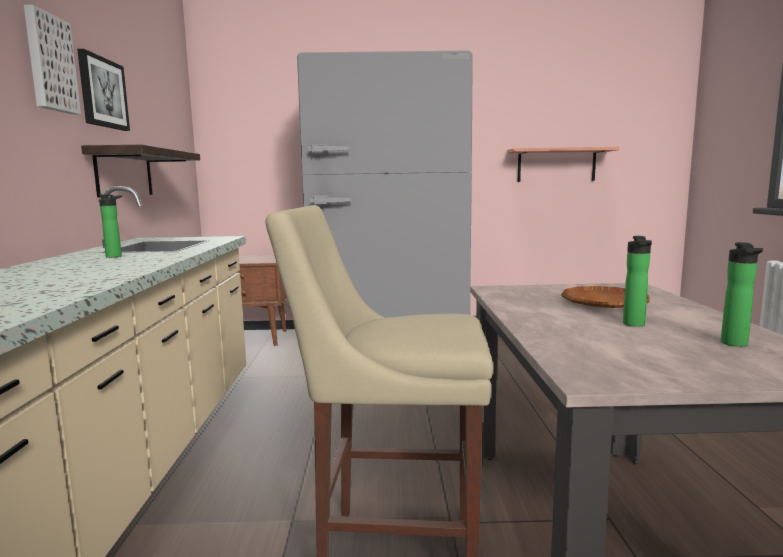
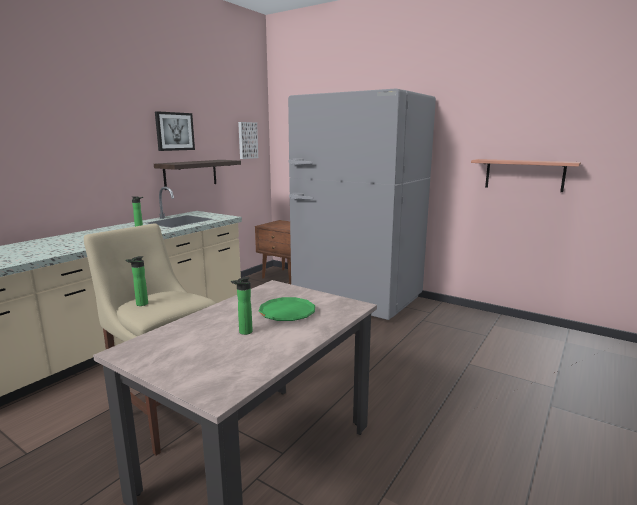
camera: 35 degrees right, 5 degrees up
picture [24,5,81,114] -> picture moved to [238,122,258,159]
brown plate [561,286,650,308] -> green plate [258,297,315,321]
bottle [721,242,763,347] -> bottle moved to [125,256,148,306]

